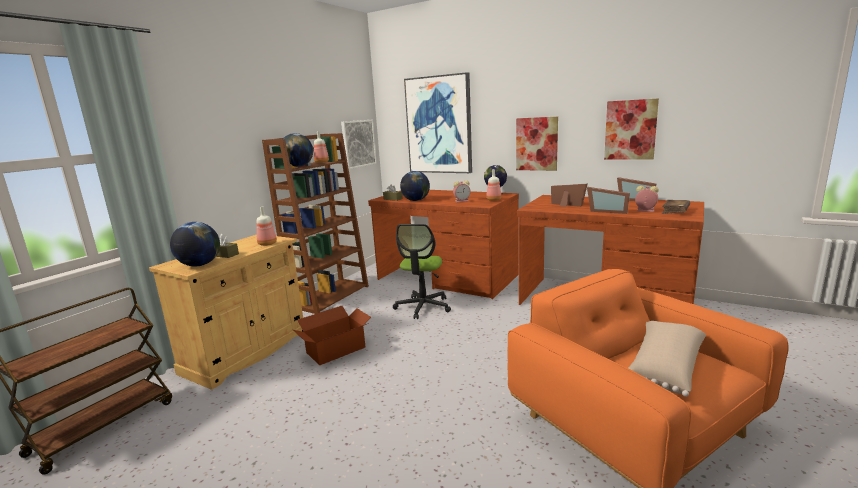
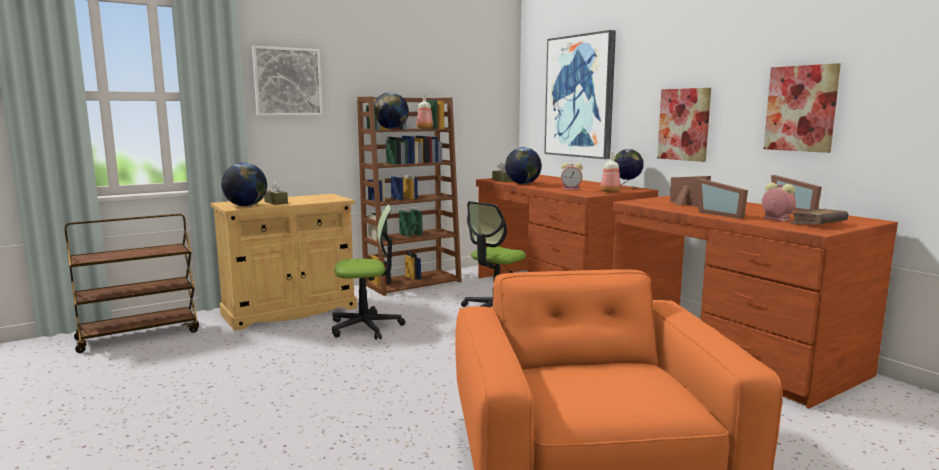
camera: 25 degrees right, 5 degrees down
bottle [257,206,277,246] -> none
cardboard box [293,306,371,365] -> office chair [332,204,405,340]
picture [341,120,377,169] -> picture moved to [252,46,323,116]
beige pillow [628,321,706,397] -> none

